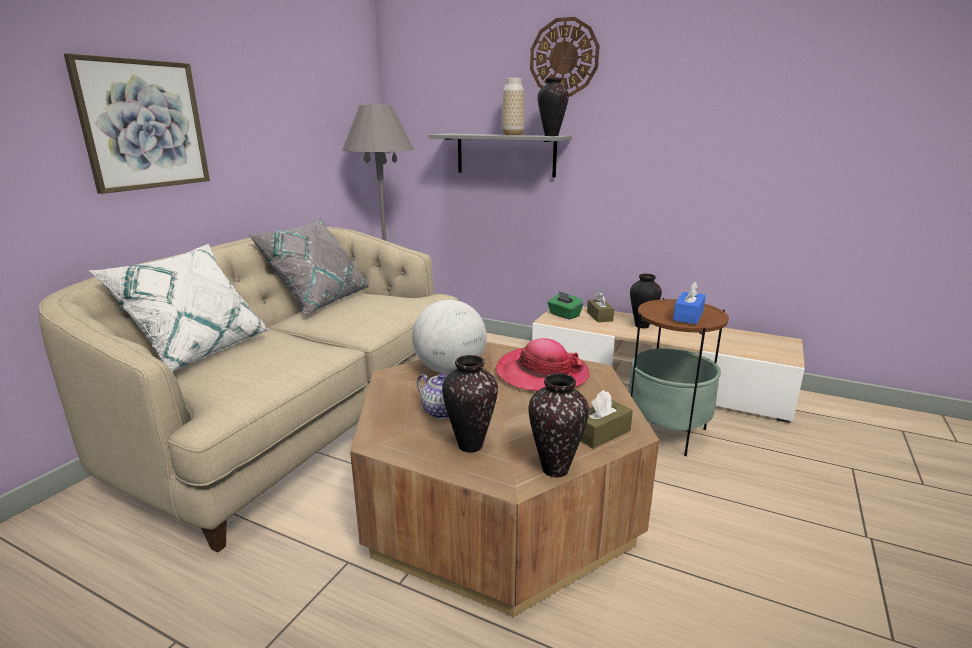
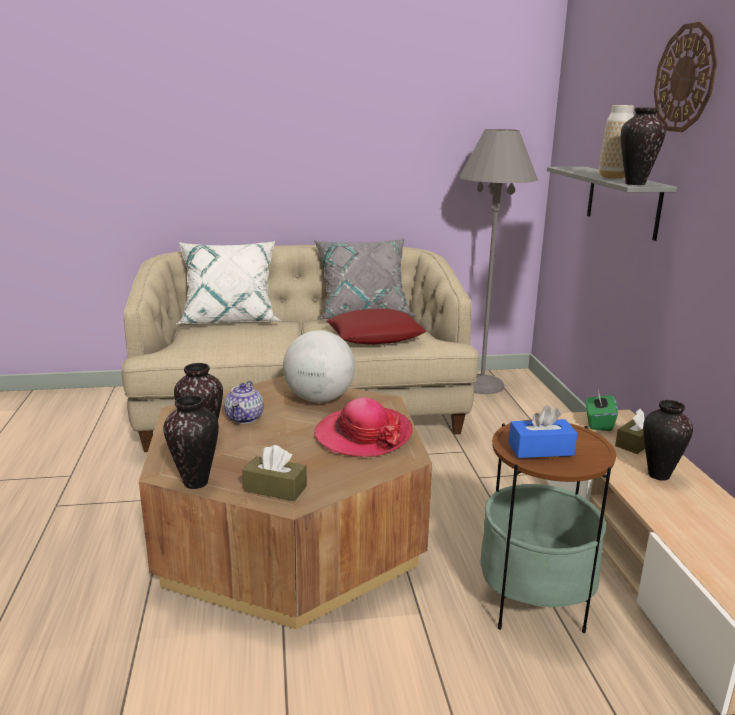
camera: 55 degrees right, 0 degrees up
picture [64,53,210,194] -> none
none -> red pillow [326,309,426,345]

